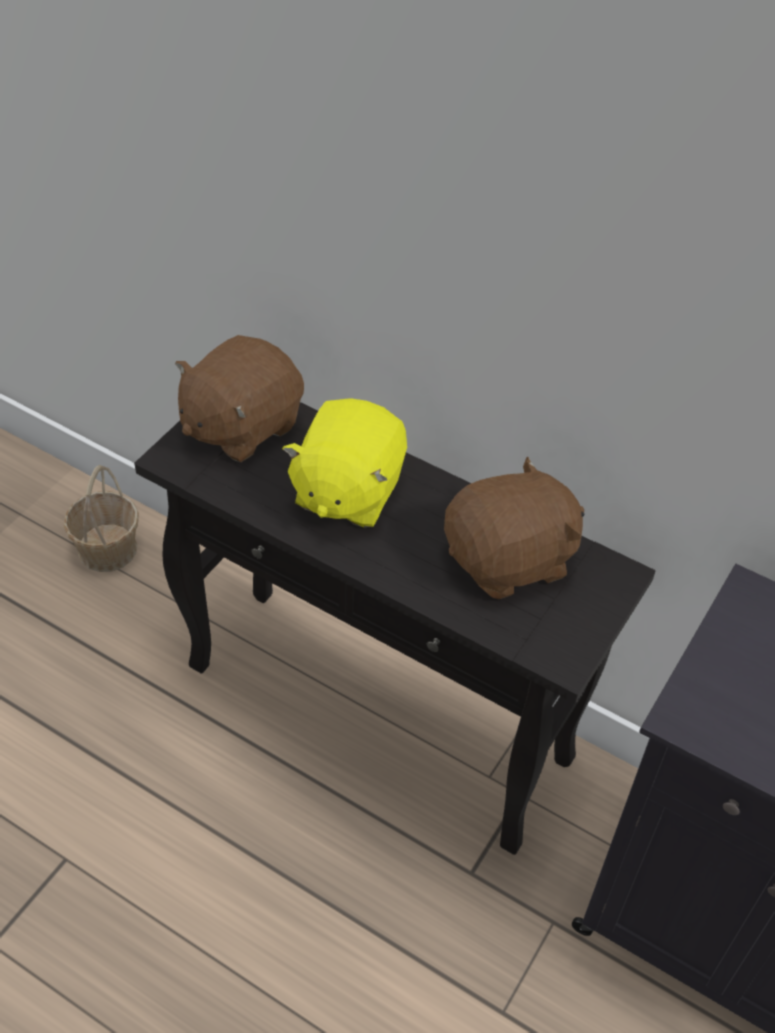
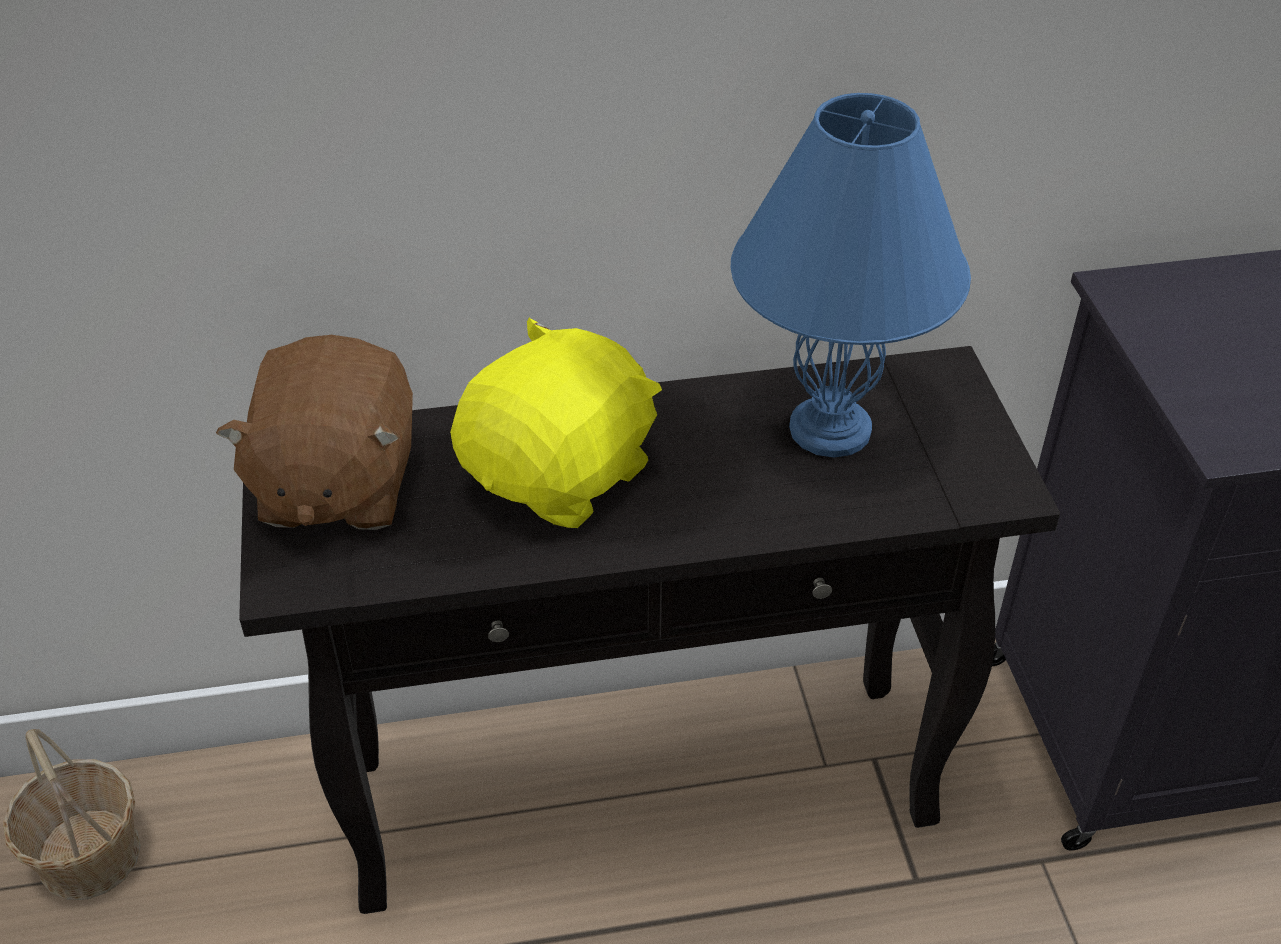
camera: 40 degrees left, 5 degrees down
yellow plush toy [282,398,407,528] -> yellow plush toy turned 120 degrees counterclockwise [450,318,662,528]
brown plush toy [444,456,584,599] -> blue table lamp [731,93,971,458]

